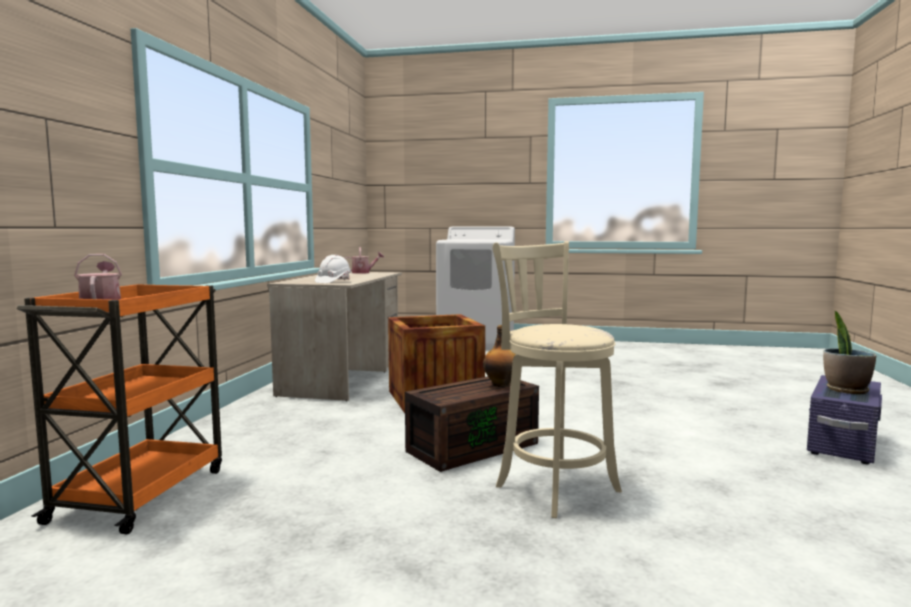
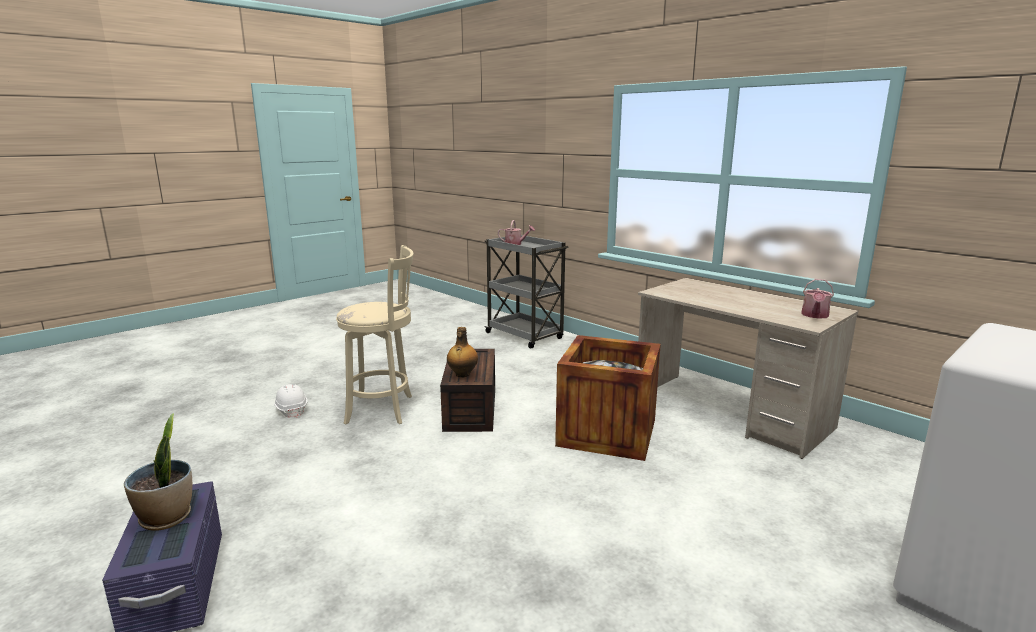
camera: 125 degrees right, 10 degrees up
orange cart [16,284,222,534] -> grey cart [484,235,568,349]
white hard hat [315,255,352,283] -> white hard hat moved to [274,384,308,418]

